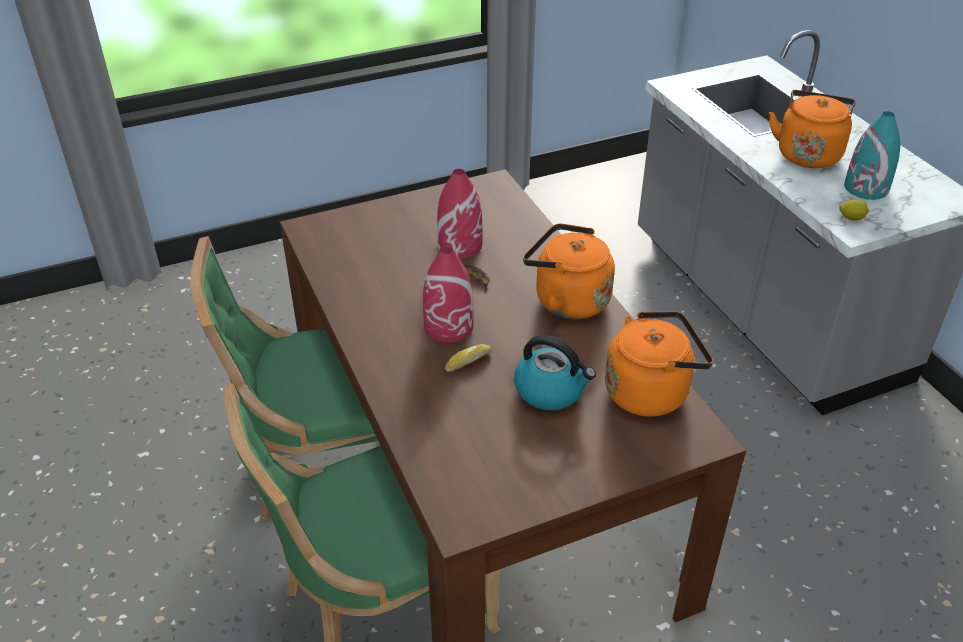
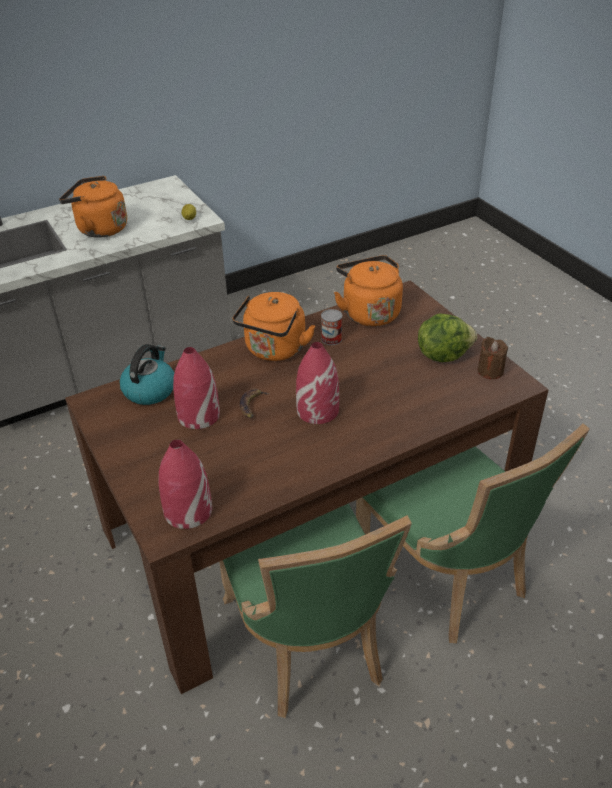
camera: 95 degrees left, 0 degrees up
bread [445,344,492,372] -> none
kettle [514,335,596,410] -> kettle moved to [120,344,174,405]
turquoise vase [844,111,901,200] -> none
none -> red vase [158,440,212,529]
none -> can [321,309,342,345]
none -> lettuce [418,313,477,362]
none -> brown candle [478,337,508,379]

